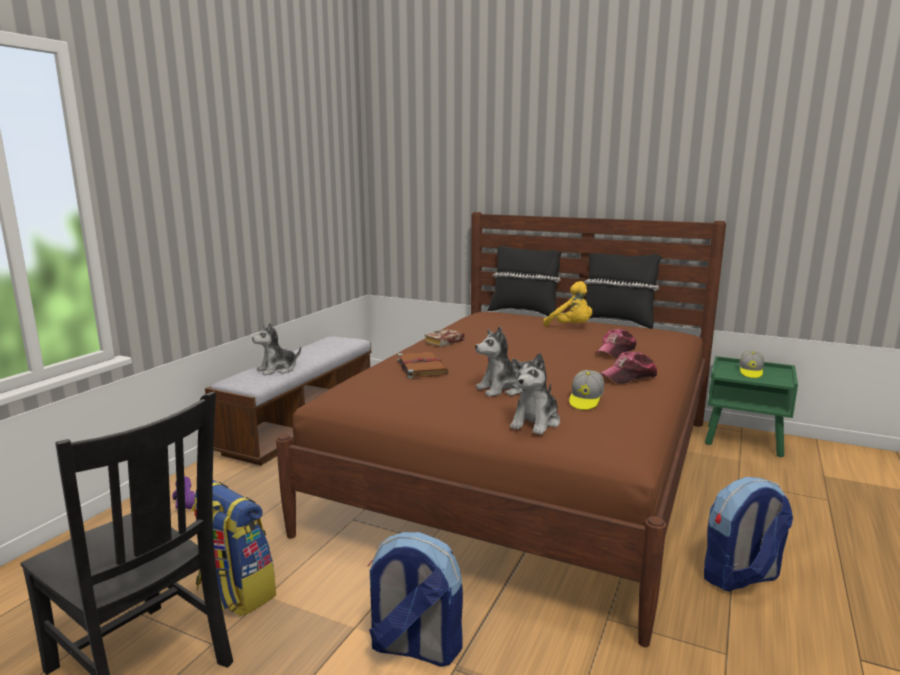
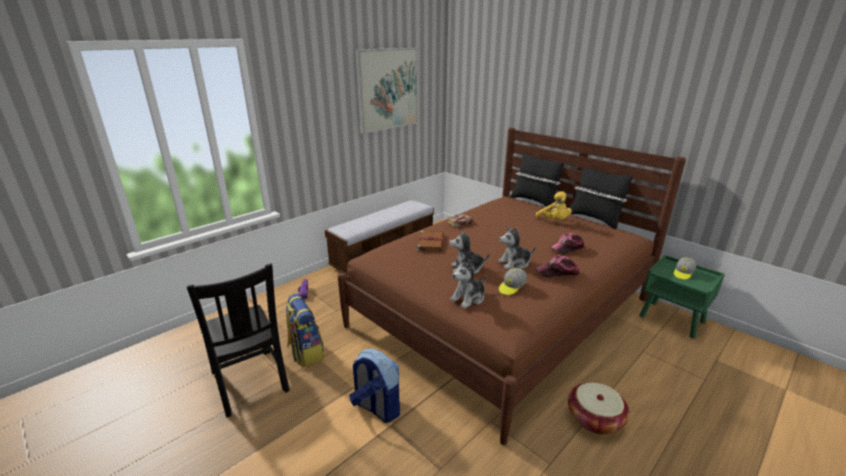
camera: 20 degrees right, 10 degrees up
plush toy [252,323,301,376] -> plush toy moved to [498,226,536,269]
backpack [704,477,793,592] -> basket [568,382,630,434]
none -> picture [355,48,418,134]

